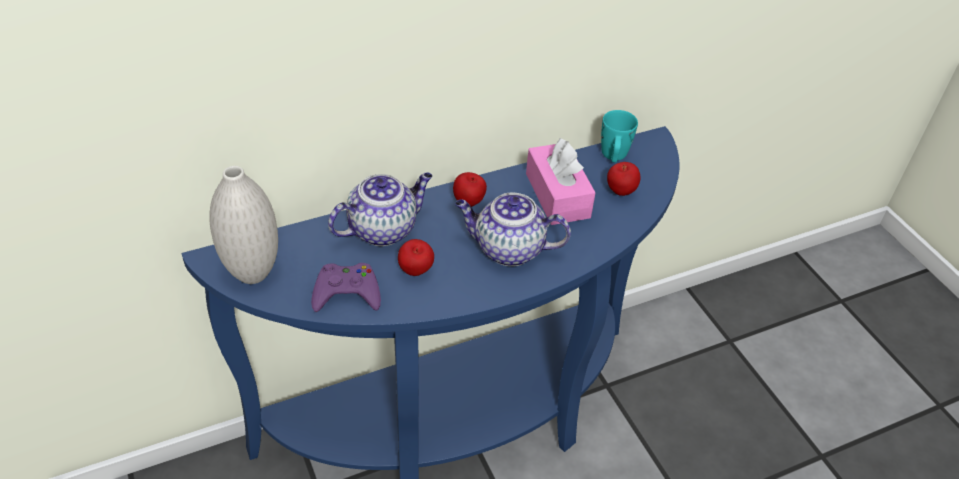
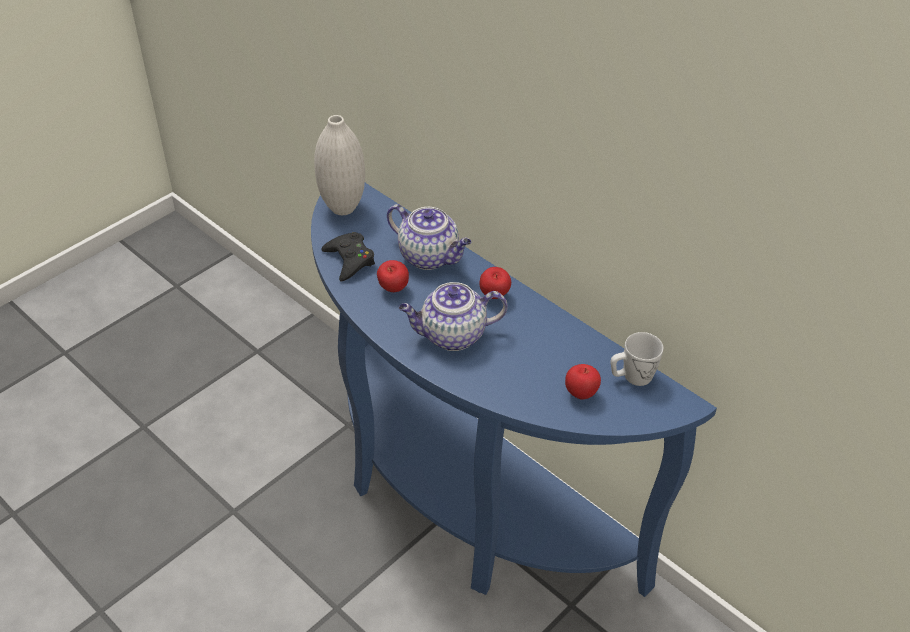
camera: 70 degrees right, 0 degrees up
purple game controller [311,263,381,312] -> black game controller [321,232,375,281]
teapot [455,192,571,266] -> teapot turned 90 degrees counterclockwise [399,282,508,351]
pink tissue box [526,138,596,225] -> none
turquoise mug [601,110,638,163] -> white mug [610,332,663,386]

